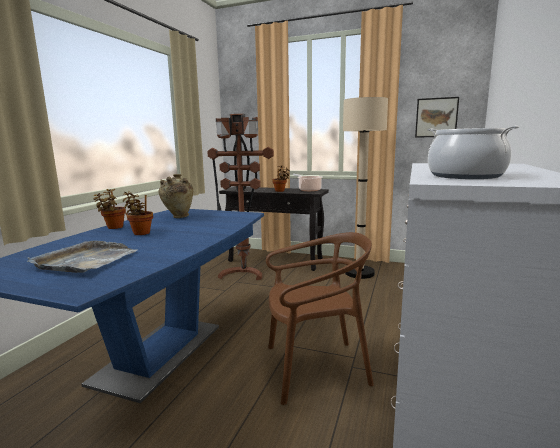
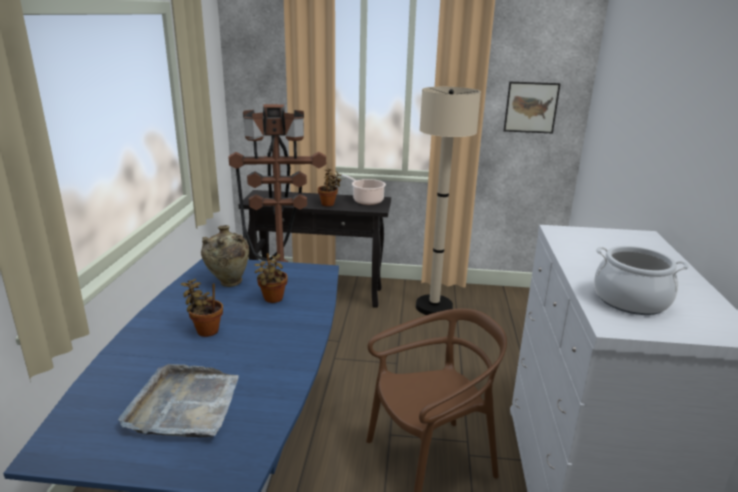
camera: 15 degrees left, 10 degrees up
potted plant [93,189,126,229] -> potted plant moved to [254,253,287,303]

